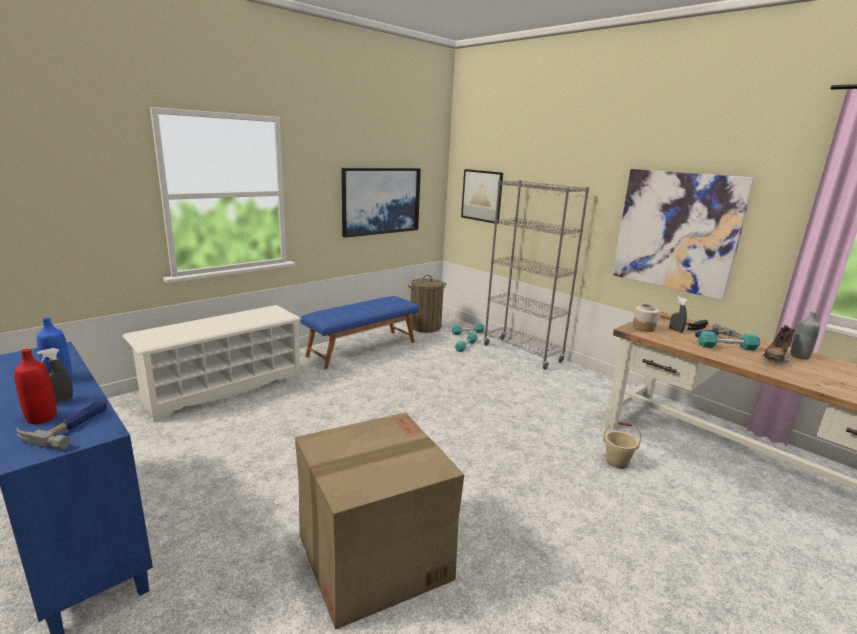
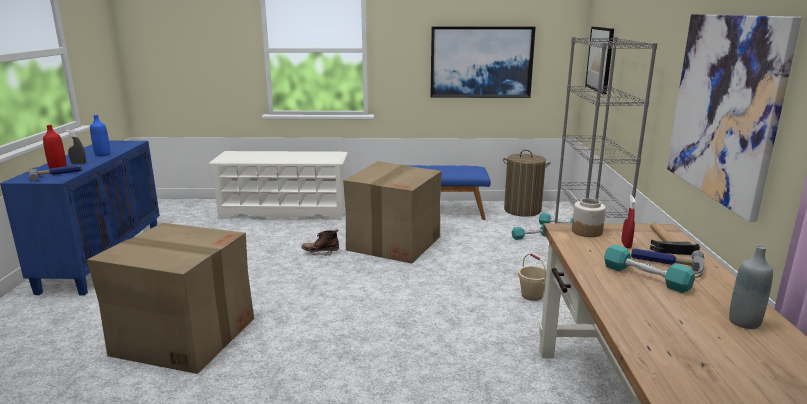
camera: 45 degrees right, 0 degrees up
beige bucket [603,421,641,469] -> beige bucket moved to [518,253,546,301]
grey spray bottle [669,297,688,333] -> red spray bottle [621,195,636,249]
brown boot [761,325,795,363] -> brown boot moved to [301,229,339,256]
none -> cardboard box [343,161,442,264]

